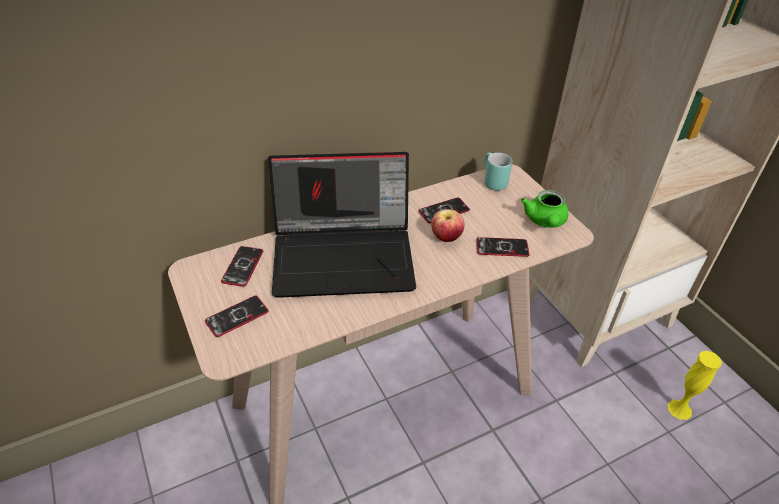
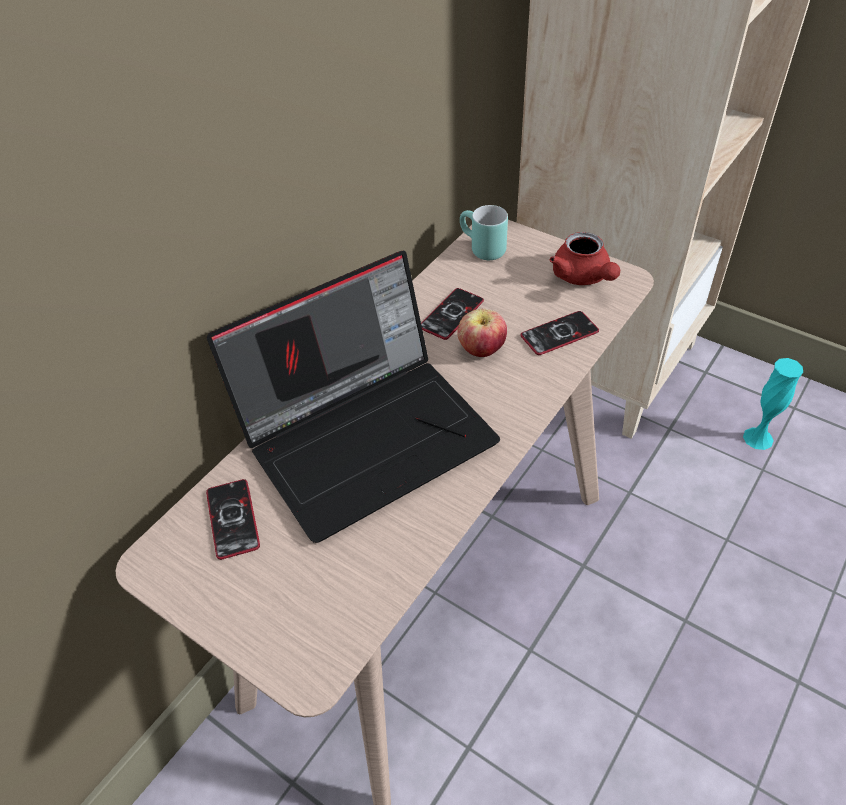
camera: 25 degrees left, 5 degrees up
phone [205,296,269,337] -> none
green teapot [521,190,569,228] -> red teapot [550,232,620,285]
yellow vase [668,351,722,420] -> turquoise vase [743,358,803,450]

